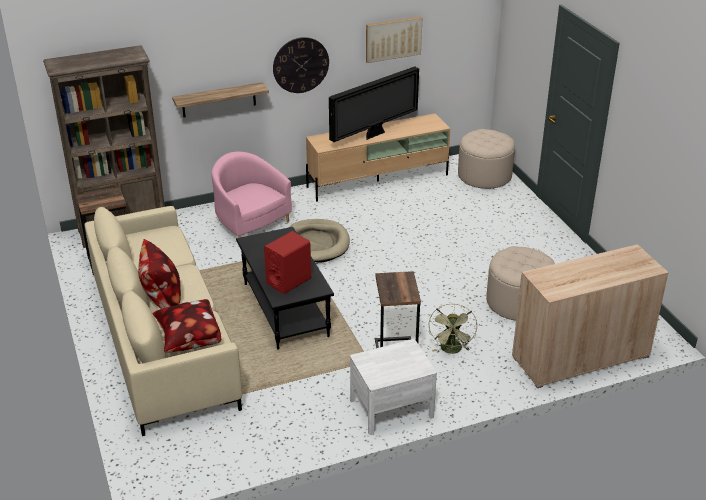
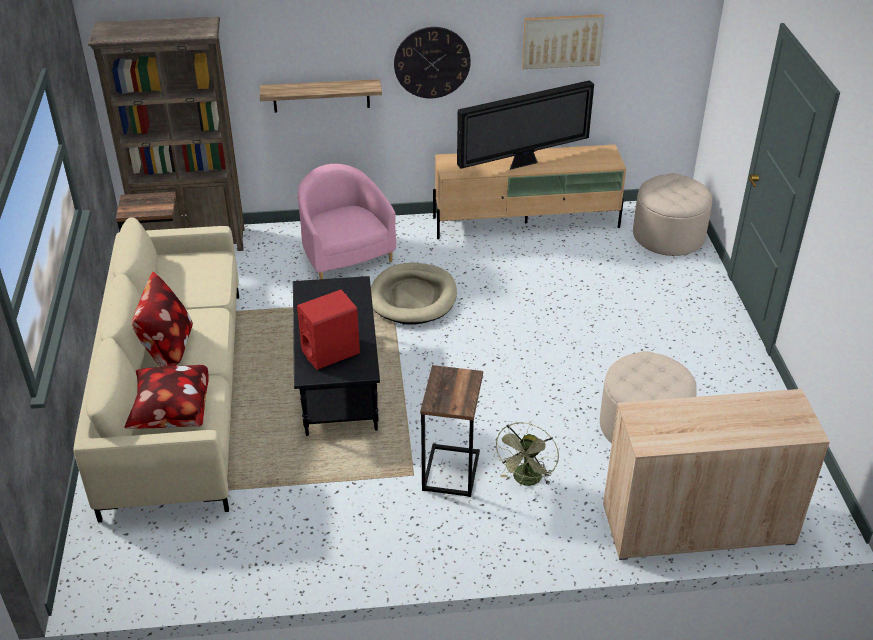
camera: 15 degrees right, 5 degrees up
white nightstand [350,339,437,435] -> none

